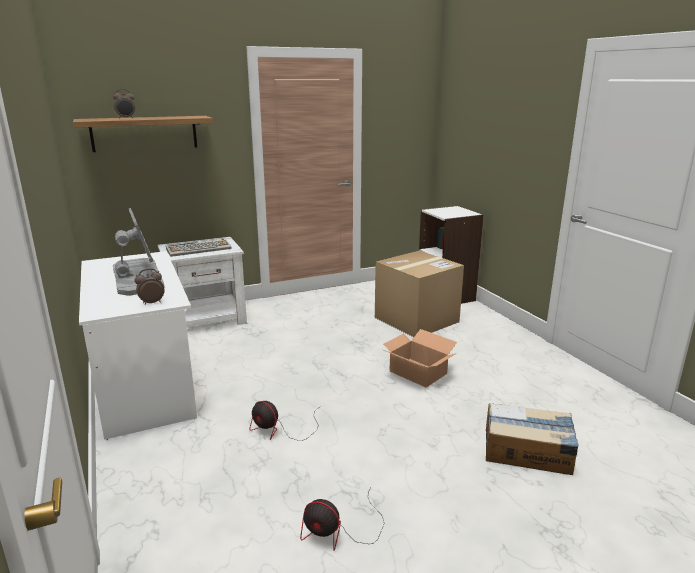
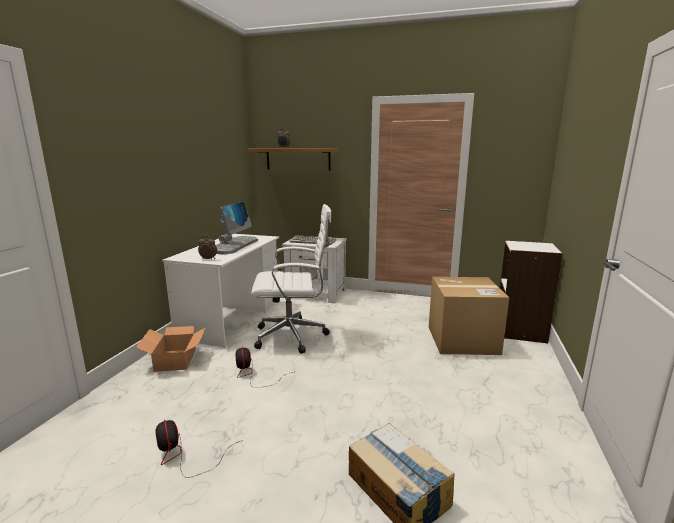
camera: 40 degrees right, 5 degrees down
cardboard box [381,329,457,387] -> cardboard box moved to [136,326,206,372]
none -> white office chair [251,204,331,354]

